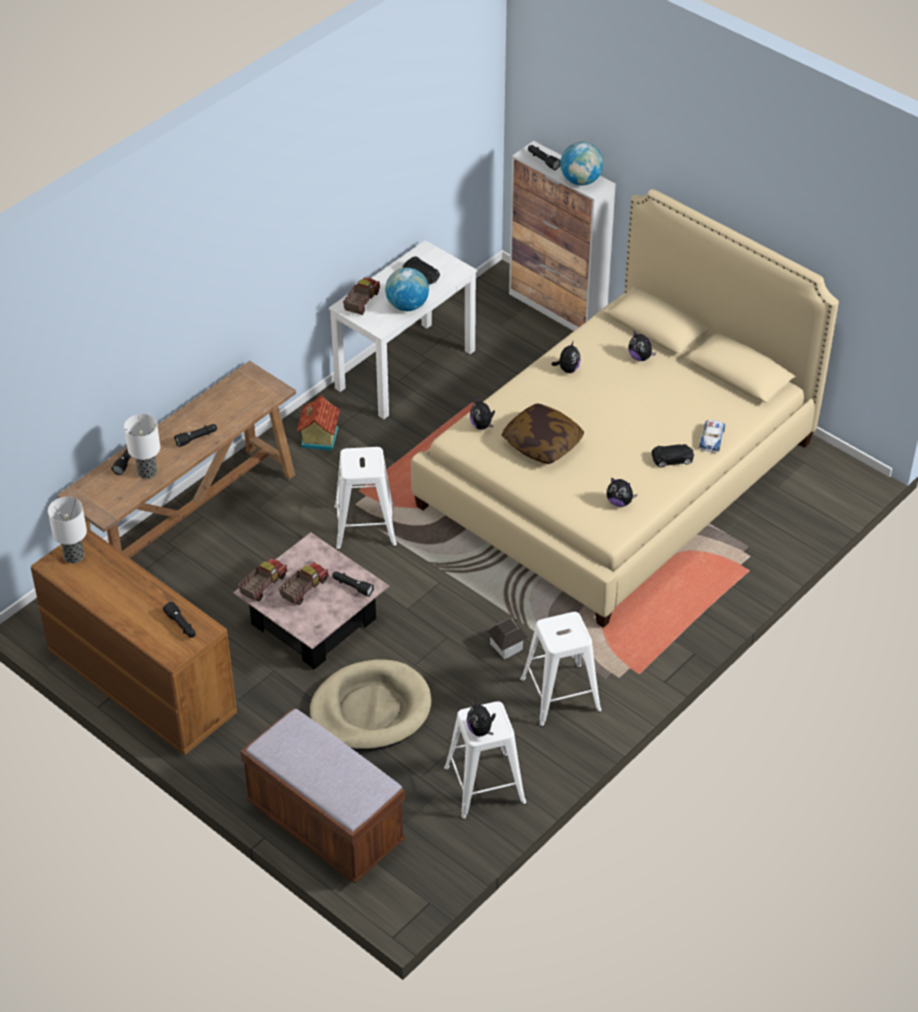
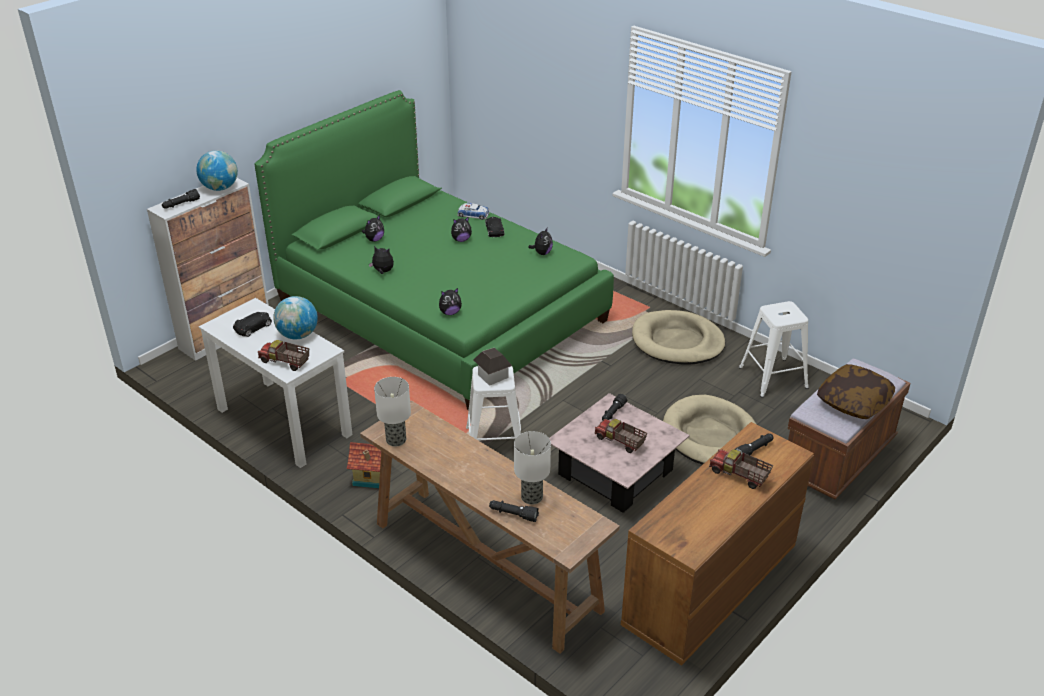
camera: 90 degrees left, 10 degrees down
table lamp [48,497,87,563] -> table lamp moved to [374,377,411,447]
black flashlight [174,424,217,447] -> none
toy truck [238,558,287,601] -> toy truck moved to [709,449,773,489]
beige bed [411,189,839,628] -> green bed [255,90,614,410]
plush toy [466,700,496,736] -> plush toy moved to [451,217,472,242]
toy house [487,618,528,659] -> toy house moved to [473,348,512,386]
pillow [502,403,584,464] -> pillow moved to [817,364,895,419]
white stool [520,612,602,727] -> beige dog bed [632,310,725,365]

